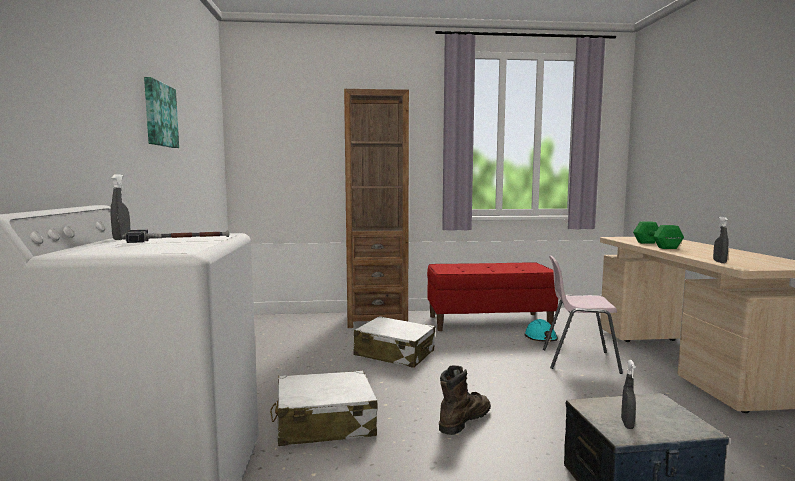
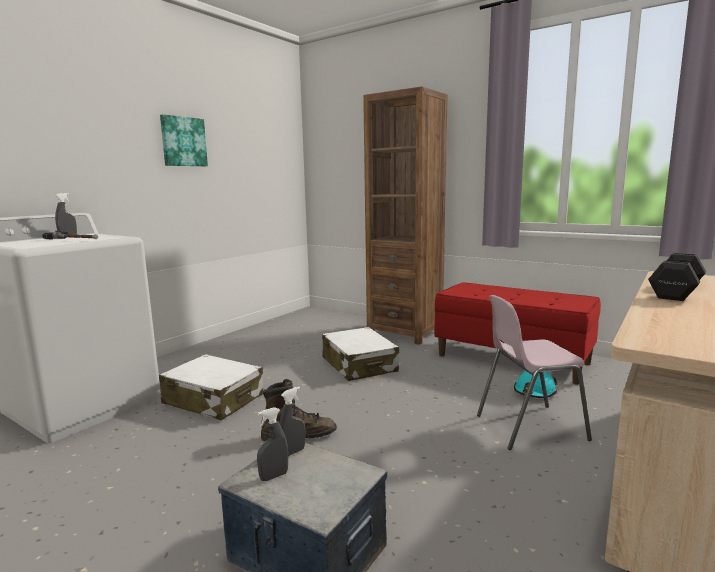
camera: 40 degrees right, 5 degrees up
pink chair [543,256,623,374] -> pink chair turned 60 degrees counterclockwise [477,295,592,450]
green dumbbell [633,222,684,249] -> black dumbbell [648,253,706,301]
grey spray bottle [713,217,729,263] -> grey spray bottle moved to [279,387,305,456]

